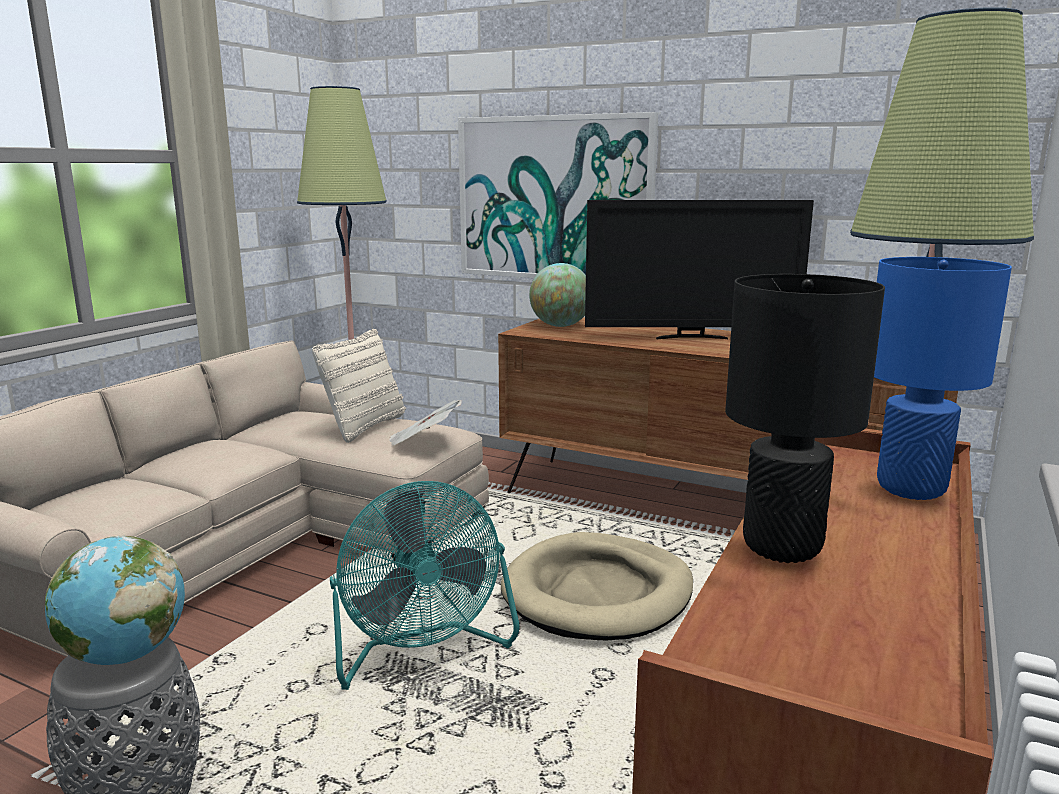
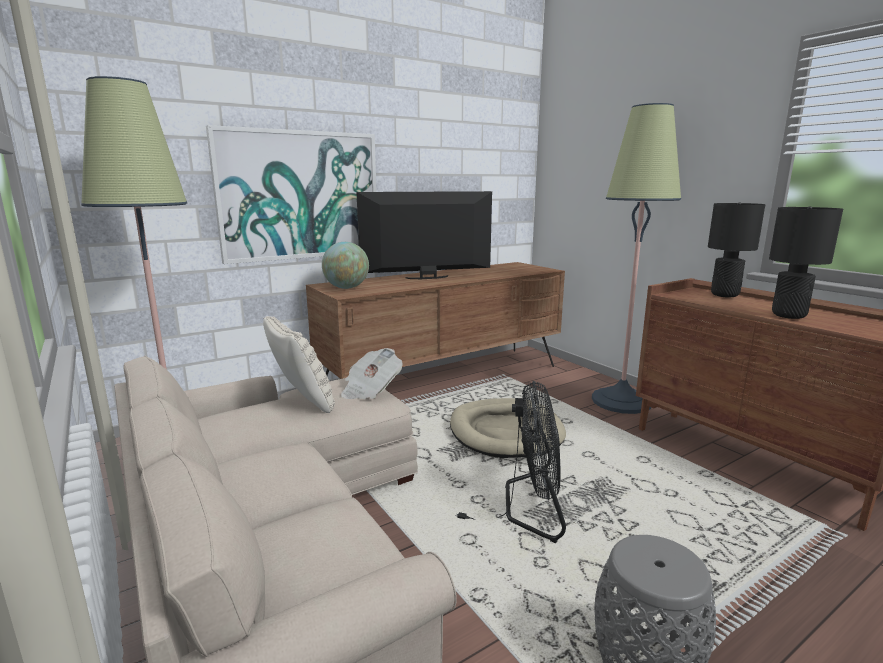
camera: 60 degrees left, 0 degrees up
globe [45,536,185,665] -> none
turquoise fan [330,481,519,690] -> black fan [455,381,566,543]
television [585,200,814,339] -> television turned 135 degrees counterclockwise [356,191,492,279]
blue table lamp [874,257,1012,500] -> black table lamp [708,202,765,297]

